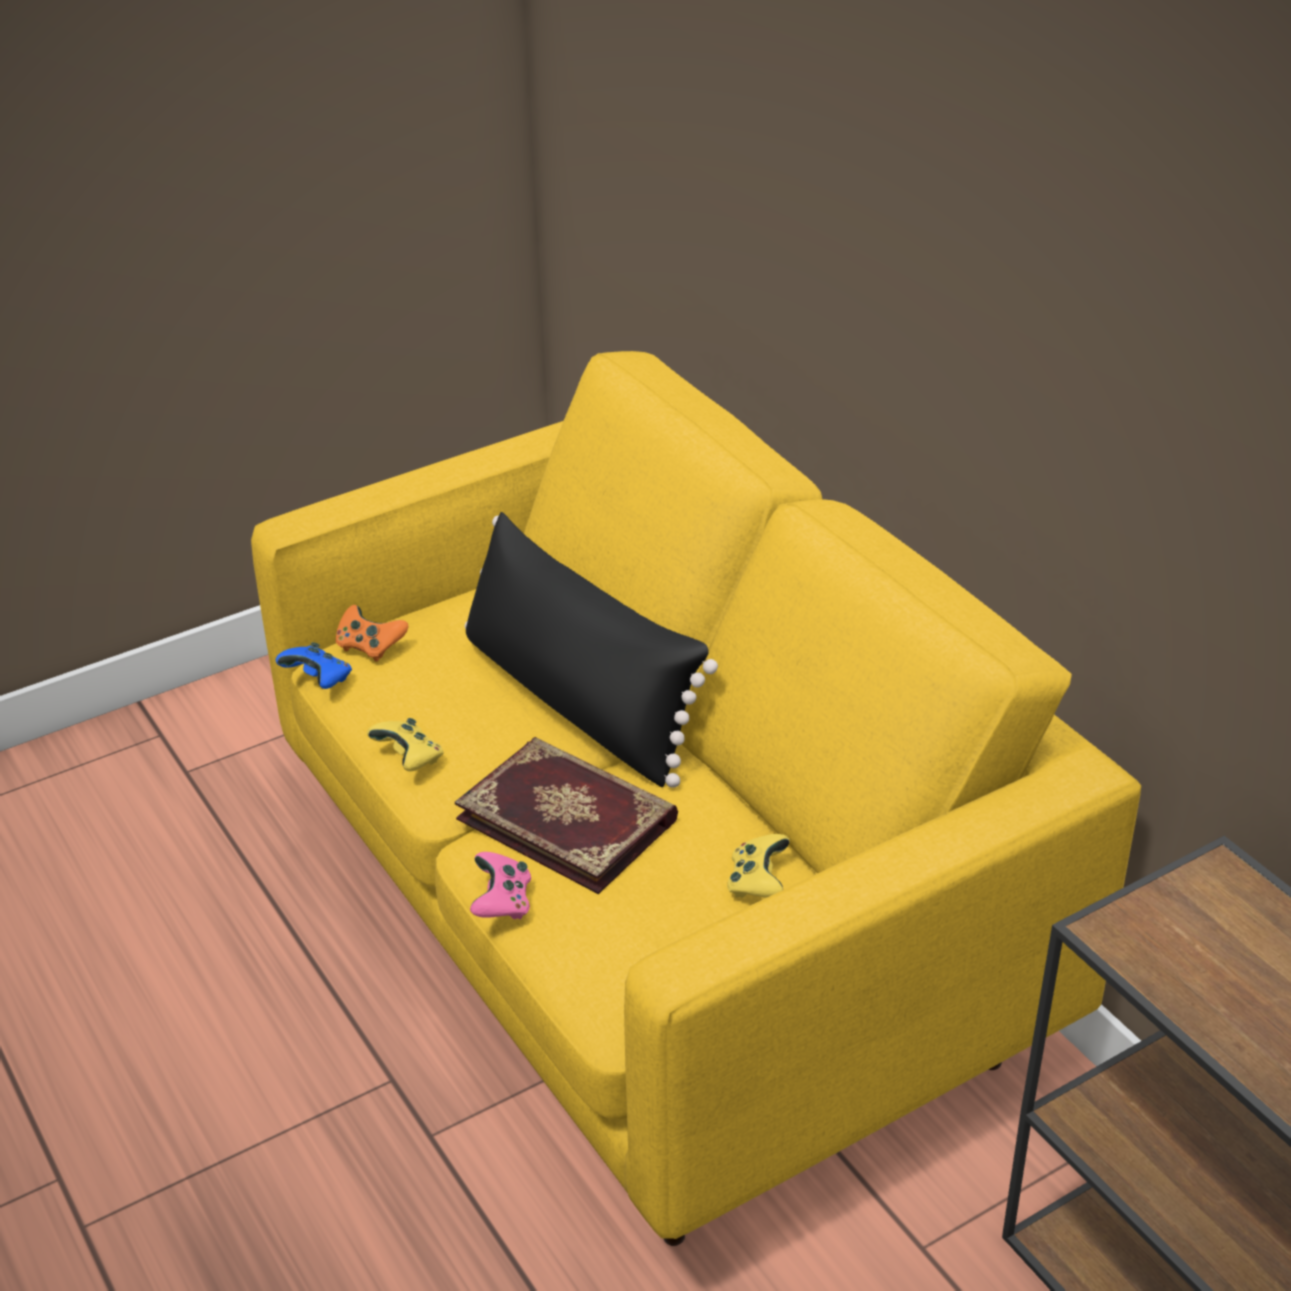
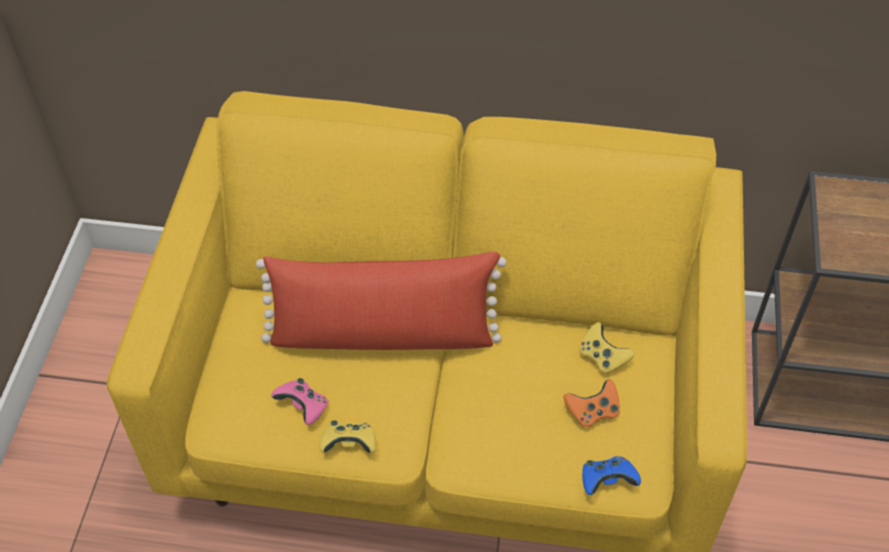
camera: 50 degrees left, 15 degrees up
blue game controller [276,642,352,689] -> blue game controller moved to [582,456,641,495]
orange game controller [336,605,408,662] -> orange game controller moved to [564,379,620,427]
book [455,737,678,894] -> none
black pillow [465,512,718,788] -> red pillow [256,252,507,350]
pink game controller [470,852,531,920] -> pink game controller moved to [271,378,329,425]

